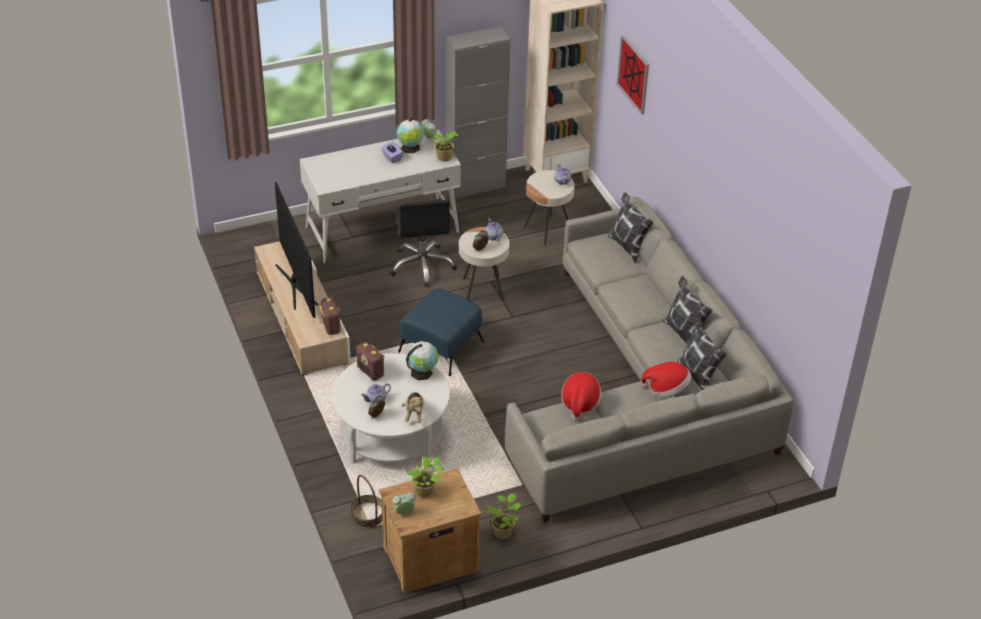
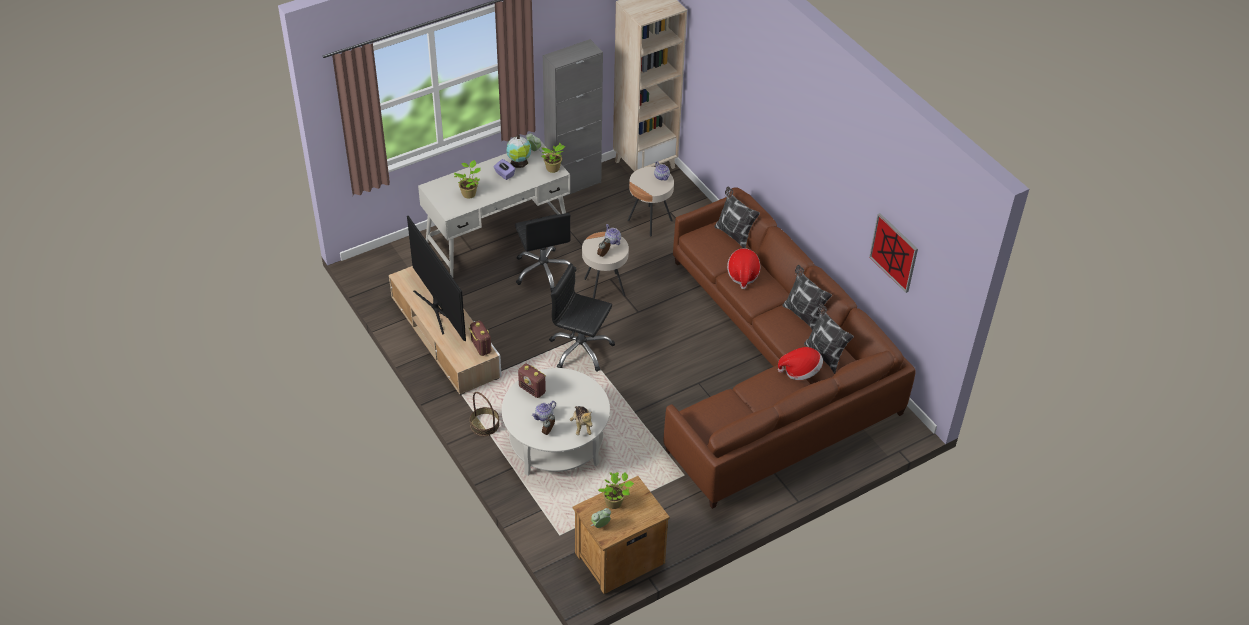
camera: 10 degrees left, 5 degrees up
basket [350,475,382,528] -> basket moved to [470,392,499,436]
blue ottoman [398,288,484,376] -> black office chair [549,263,615,372]
globe [406,341,438,381] -> none
potted plant [486,493,521,539] -> potted plant moved to [454,160,481,199]
grey sofa [505,196,794,523] -> brown sofa [664,187,916,509]
hat [561,372,601,420] -> hat moved to [727,248,761,289]
picture [617,35,649,115] -> picture moved to [869,213,918,293]

